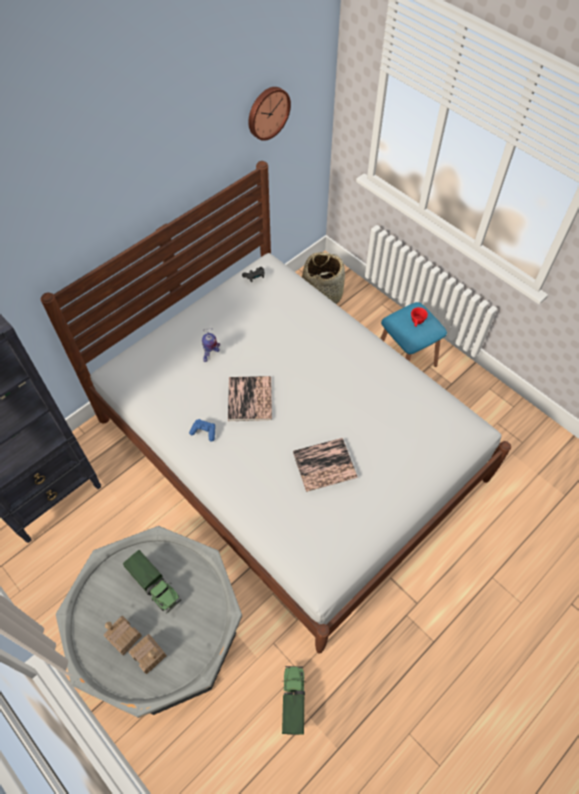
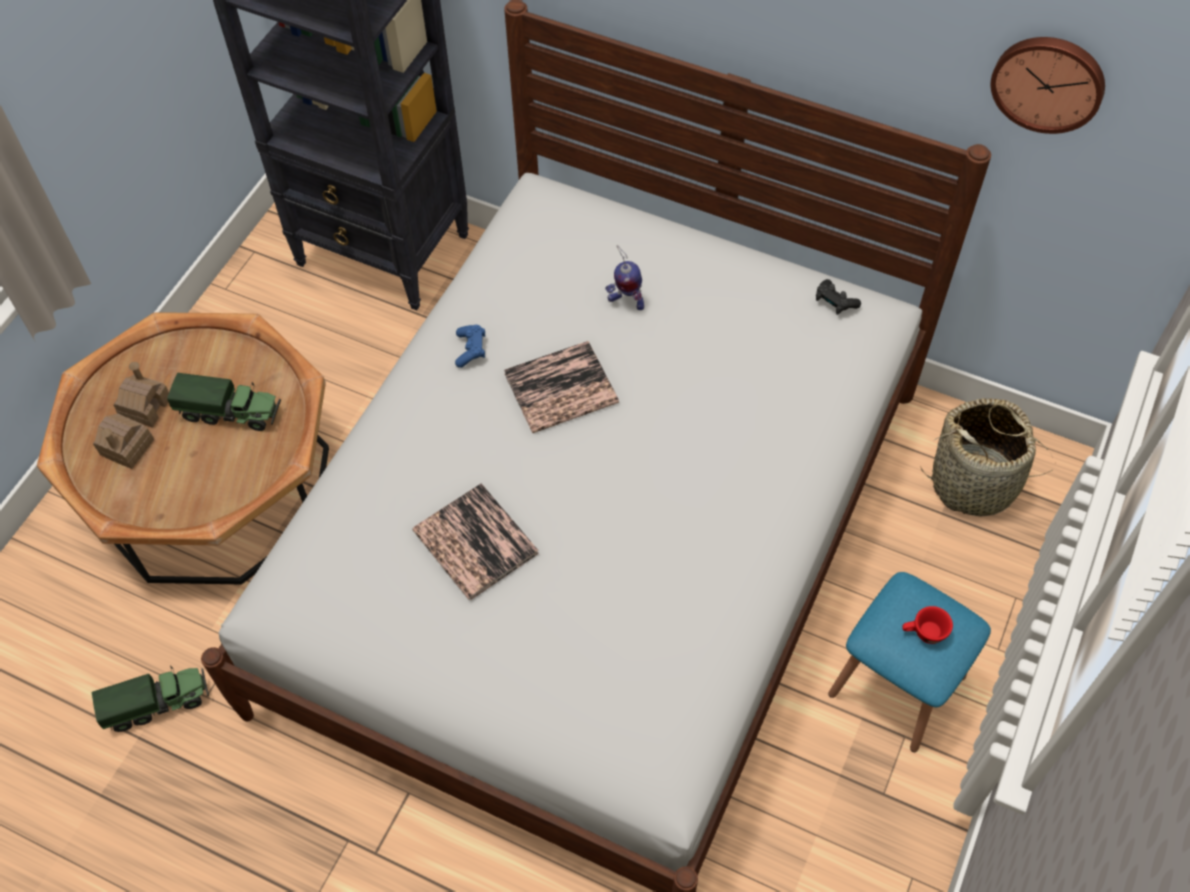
camera: 70 degrees right, 0 degrees up
grey coffee table [56,526,242,718] -> brown coffee table [37,312,329,584]
toy truck [123,550,181,614] -> toy truck turned 105 degrees counterclockwise [167,373,281,431]

